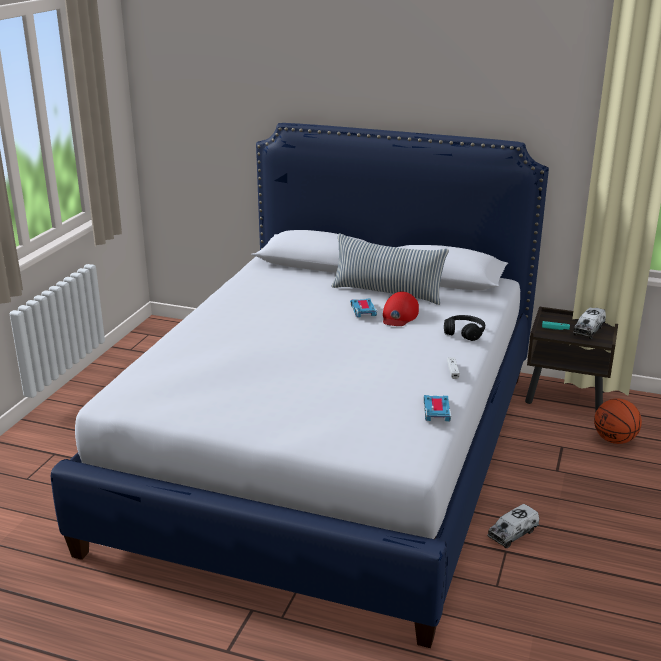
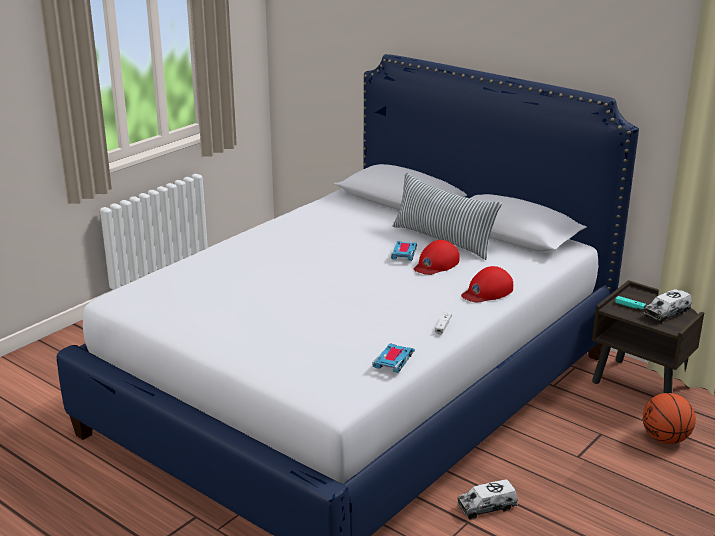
camera: 20 degrees right, 0 degrees up
black headphones [444,315,485,341] -> red cap [461,266,513,302]

